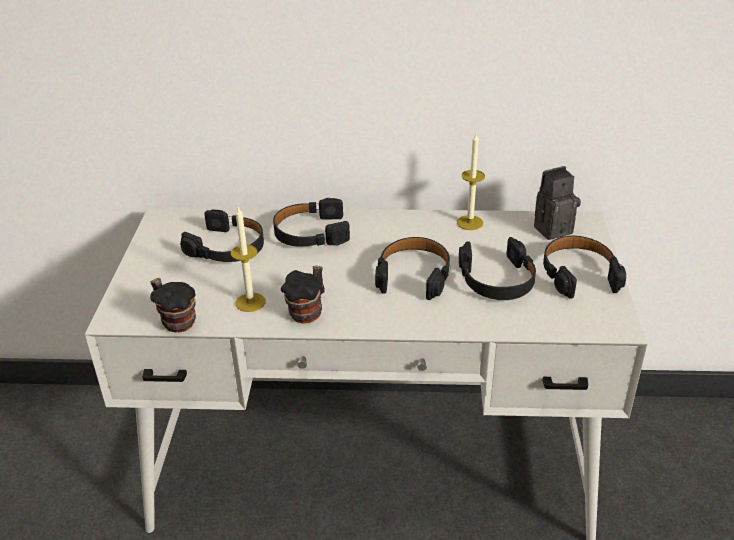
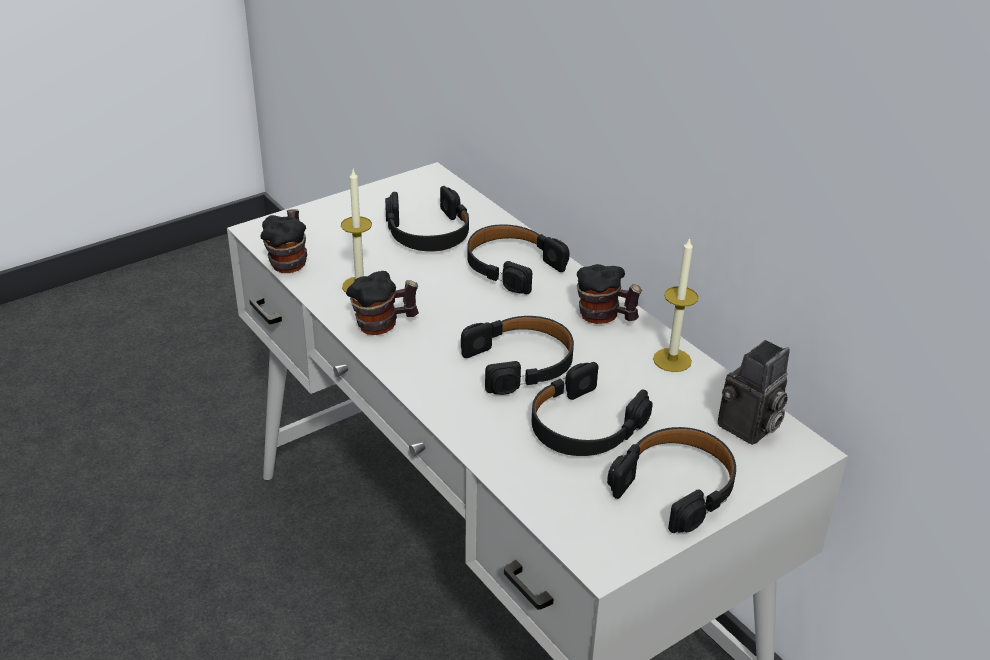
camera: 50 degrees right, 0 degrees up
camera [534,166,581,240] -> camera turned 105 degrees clockwise [718,340,790,445]
none -> mug [577,264,642,324]

